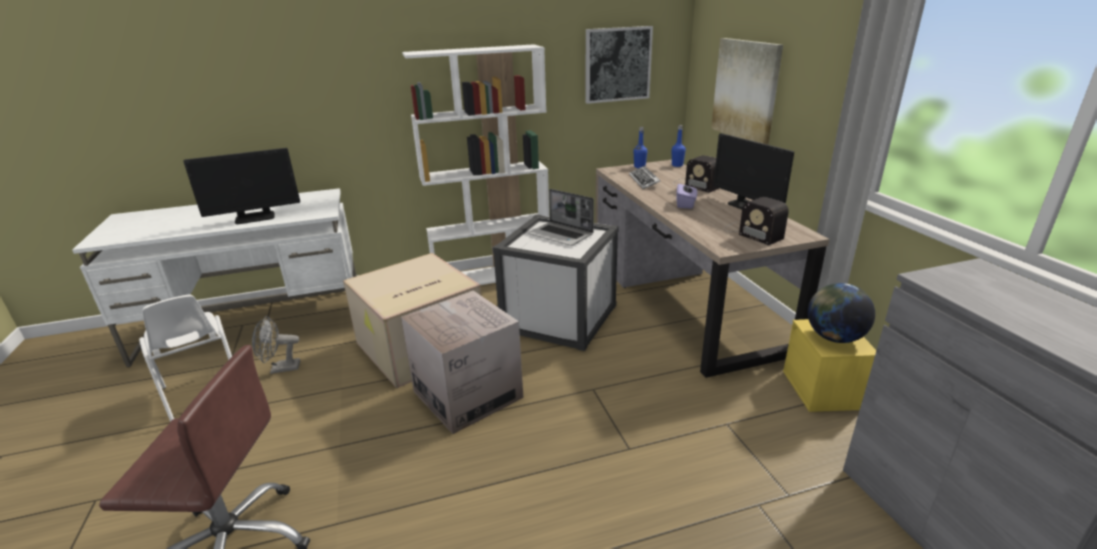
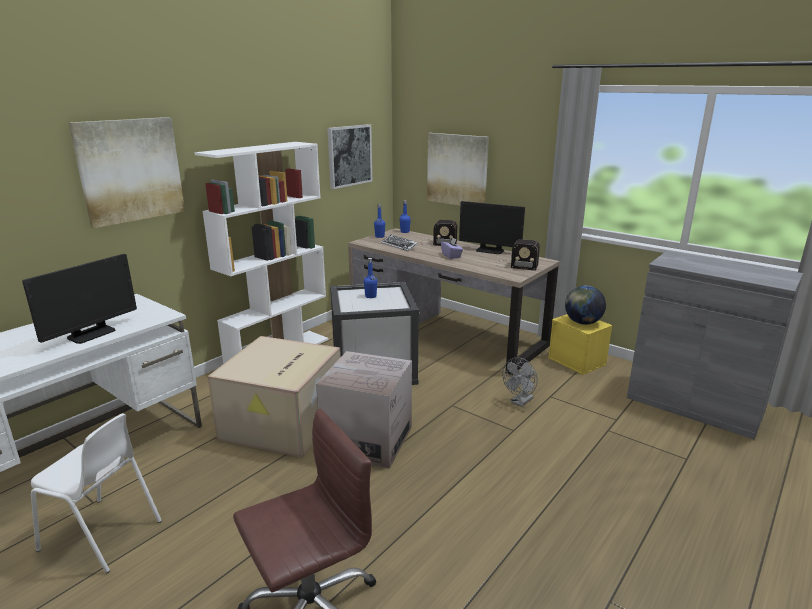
camera: 35 degrees left, 5 degrees down
grey fan [252,316,300,374] -> grey fan moved to [502,357,538,407]
laptop [528,189,594,246] -> blue bottle [364,258,377,298]
none -> picture [69,117,185,228]

